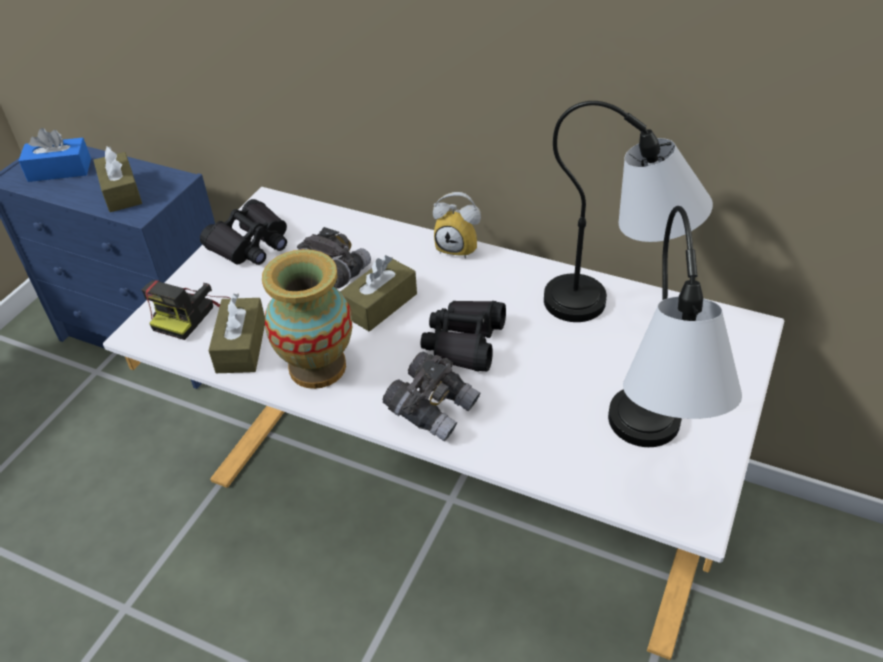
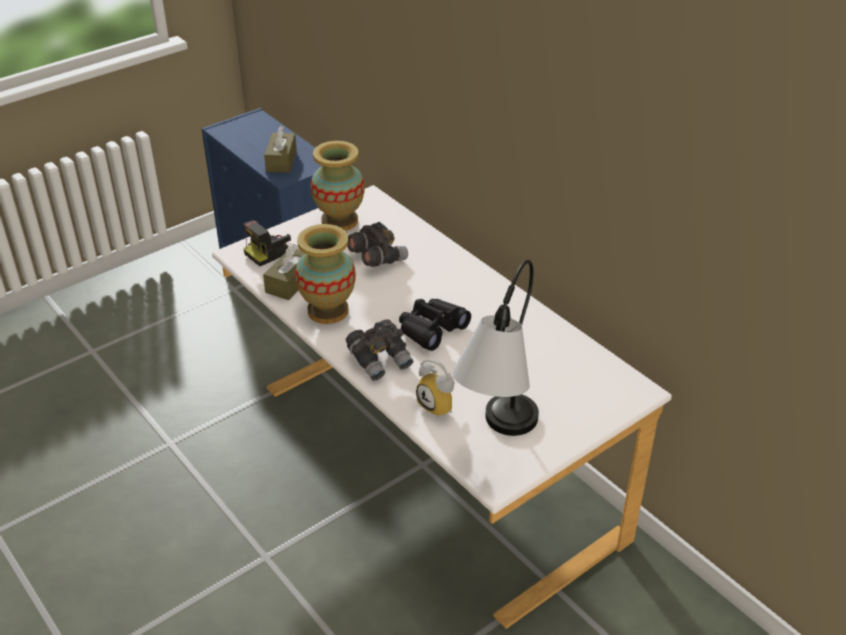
camera: 25 degrees right, 5 degrees down
blue tissue box [19,128,91,182] -> none
black binoculars [200,199,287,265] -> vase [311,141,365,231]
brown tissue box [340,255,417,332] -> none
alarm clock [433,192,481,259] -> alarm clock moved to [416,359,455,418]
table lamp [544,101,713,322] -> none

